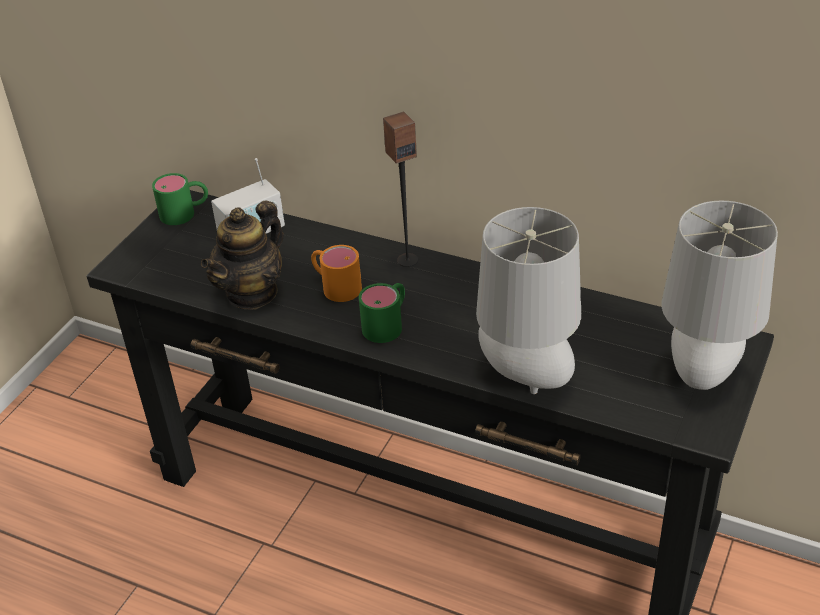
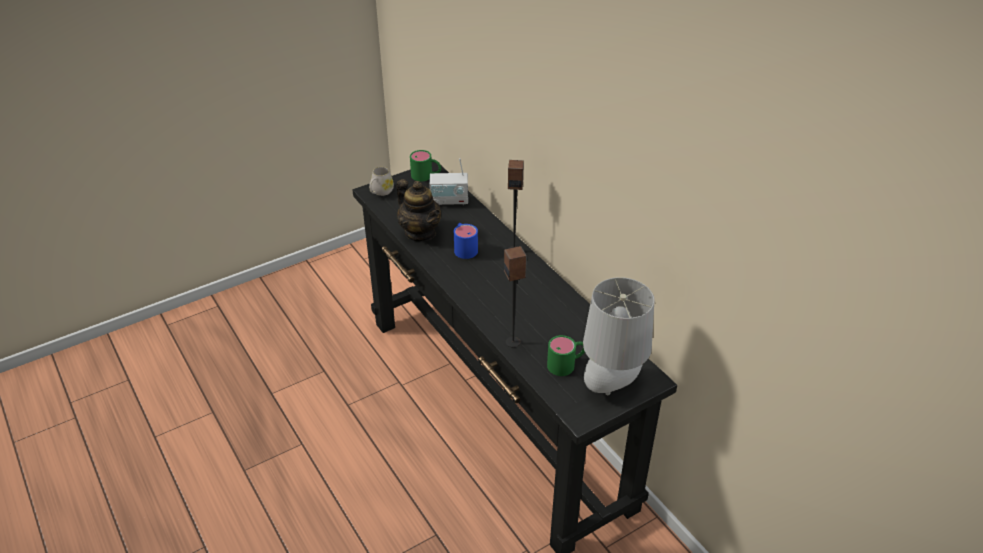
camera: 30 degrees right, 0 degrees up
teapot [201,200,284,310] -> teapot turned 105 degrees counterclockwise [396,179,441,242]
orange mug [311,245,362,302] -> blue mug [454,223,478,259]
green mug [359,283,405,343] -> green mug moved to [547,335,585,376]
grey table lamp [476,207,581,394] -> speaker [504,246,527,348]
none -> white mug [369,167,394,196]

